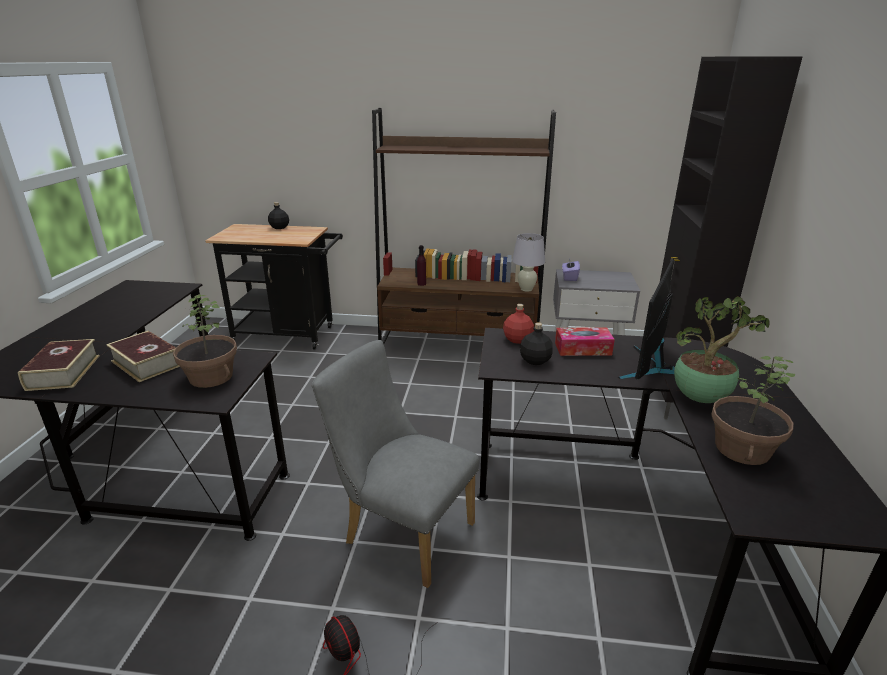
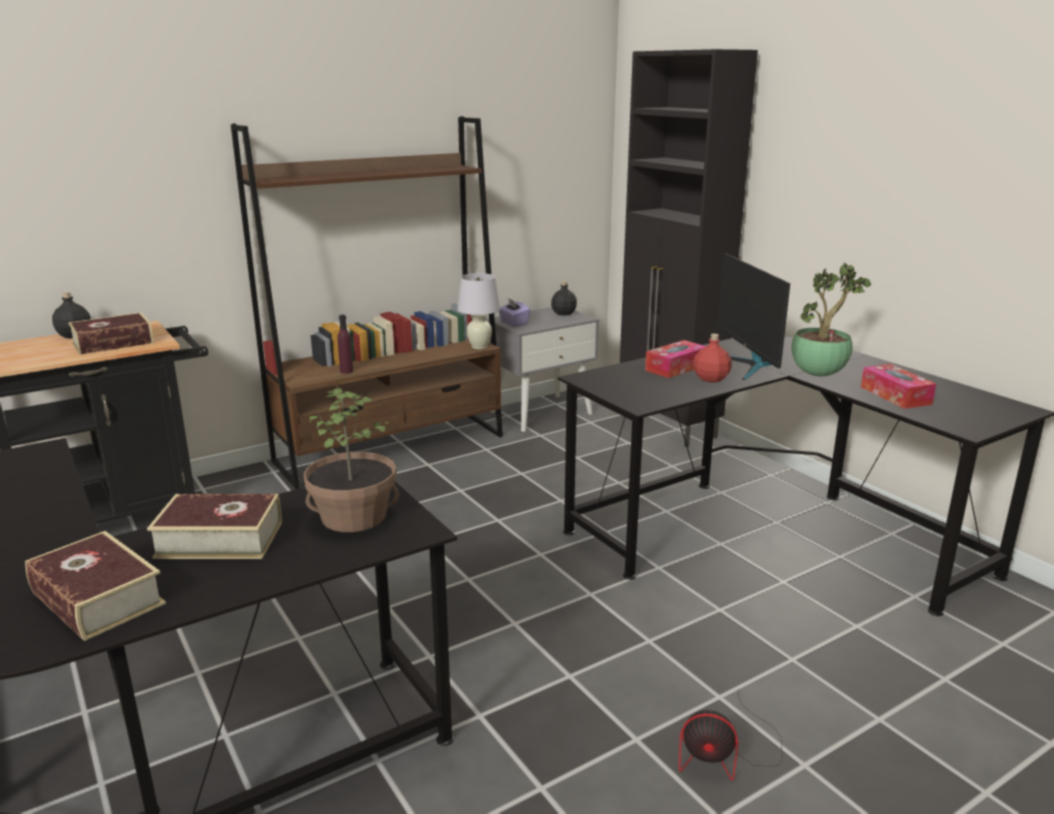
camera: 40 degrees left, 5 degrees down
grey chair [312,340,479,588] -> none
red bottle [503,304,534,344] -> red bottle moved to [693,334,732,383]
black bottle [520,322,553,365] -> black bottle moved to [551,281,577,315]
potted plant [711,356,795,465] -> tissue box [861,364,936,409]
none -> book [68,312,154,355]

